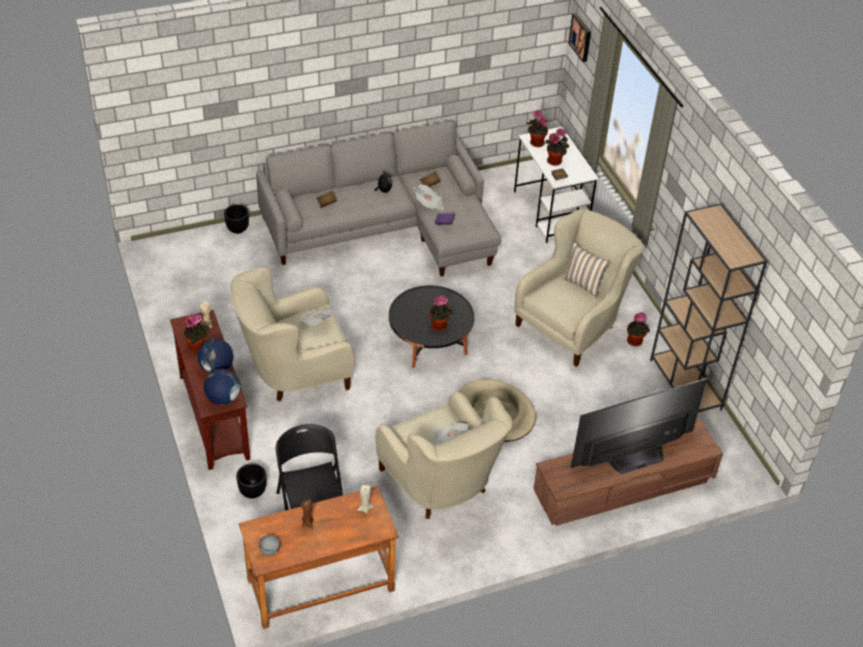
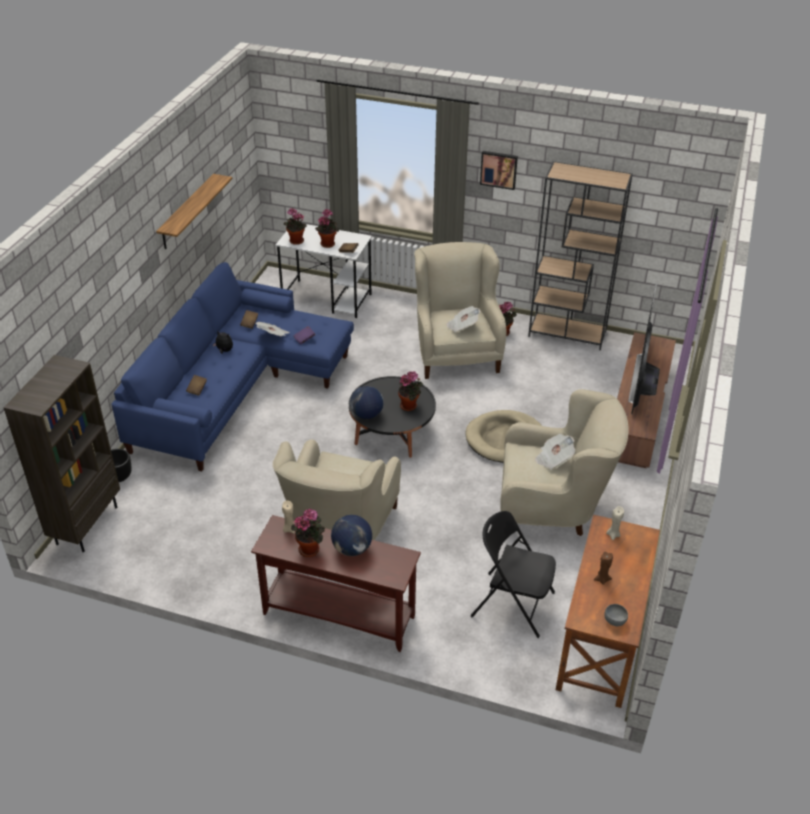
camera: 50 degrees left, 5 degrees down
globe [204,369,240,405] -> globe moved to [350,386,384,419]
black planter [236,463,267,498] -> none
grey sofa [256,122,501,276] -> blue sofa [112,262,354,471]
newspaper [300,308,334,326] -> newspaper moved to [446,306,481,333]
pillow [562,242,611,298] -> none
picture [569,13,591,62] -> picture moved to [480,151,518,190]
none -> brown bookcase [3,355,120,552]
none -> shelf [156,174,233,249]

